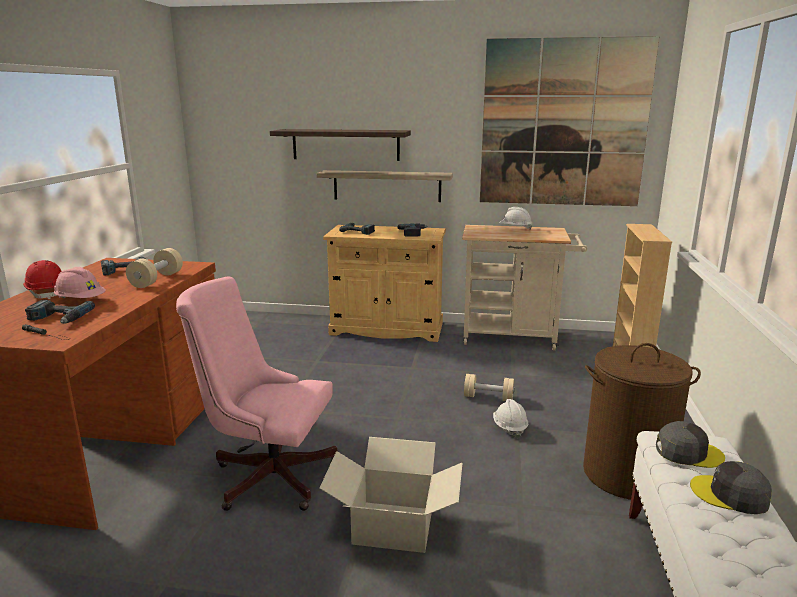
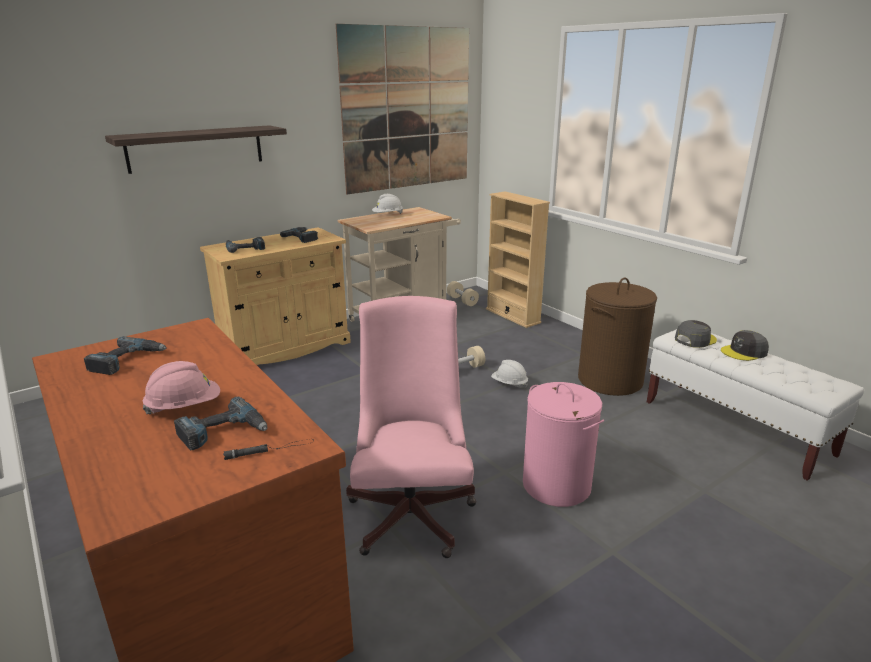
camera: 45 degrees left, 5 degrees up
red hard hat [23,260,61,299] -> none
beige dumbbell [126,248,183,288] -> beige dumbbell moved to [447,281,479,306]
pink office chair [176,276,338,511] -> pink office chair turned 120 degrees clockwise [346,296,476,558]
shelf [317,170,453,202] -> none
cardboard box [320,437,463,553] -> pink laundry basket [523,382,604,507]

